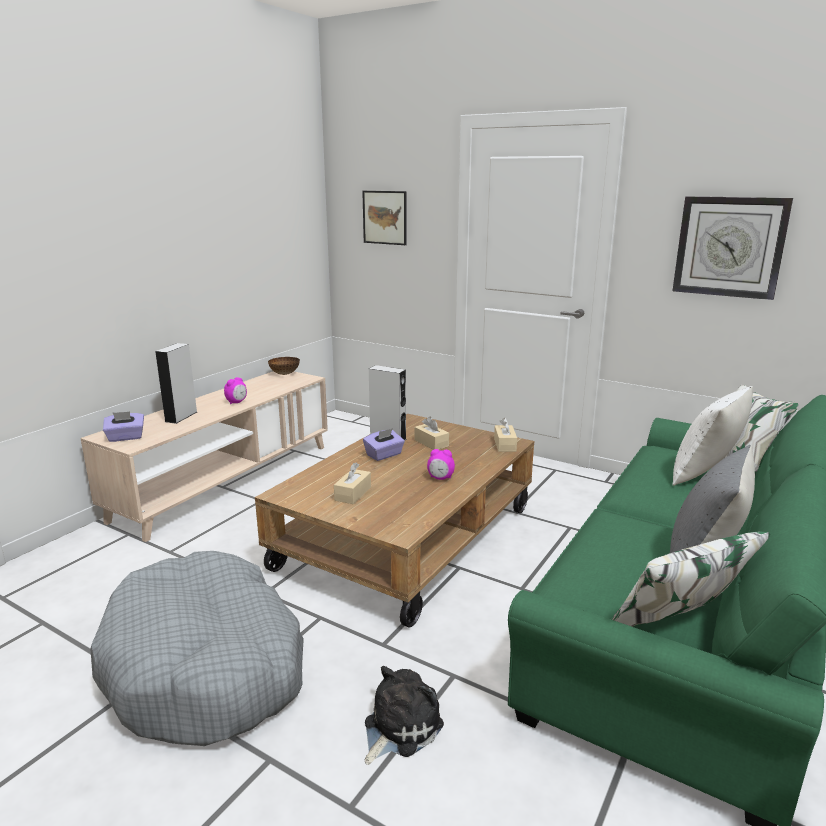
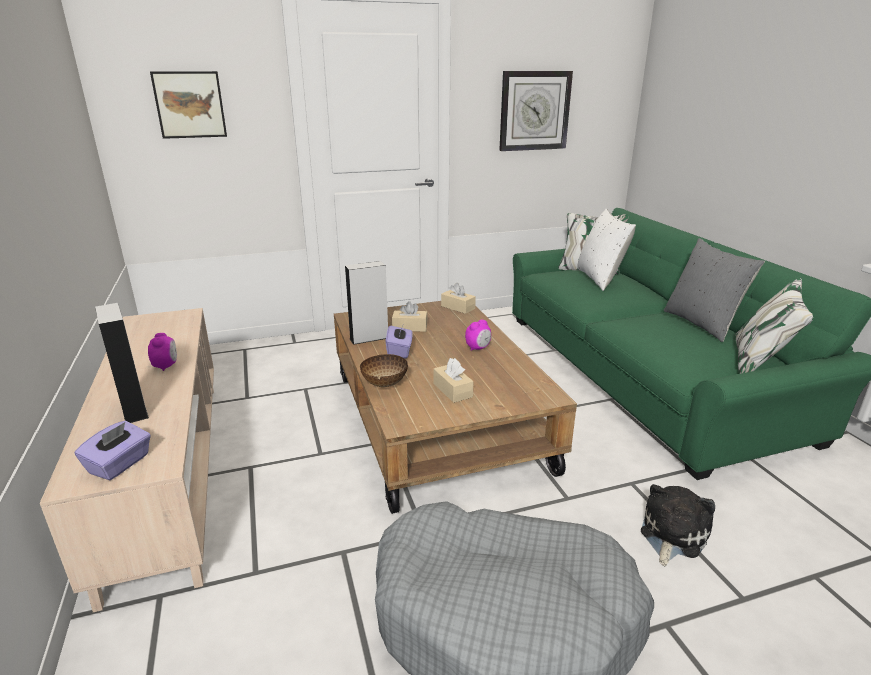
camera: 50 degrees left, 5 degrees up
bowl [268,357,300,375] -> bowl moved to [360,354,408,387]
plush toy [365,666,444,765] -> plush toy turned 45 degrees clockwise [641,484,715,566]

